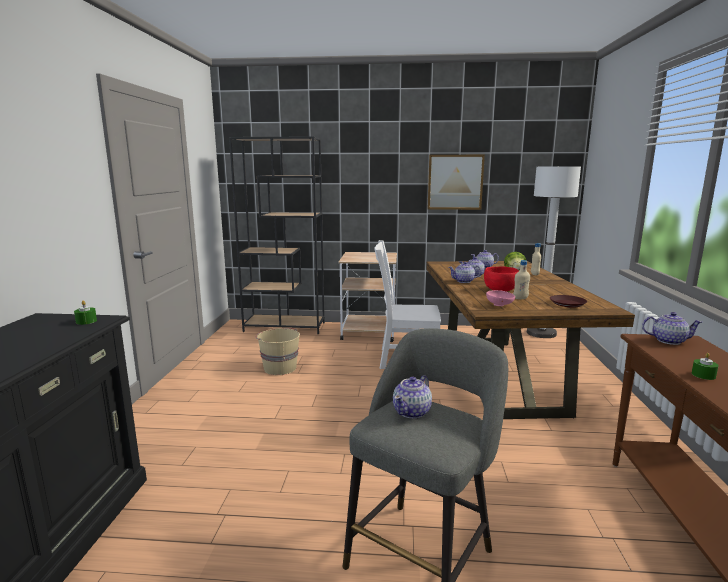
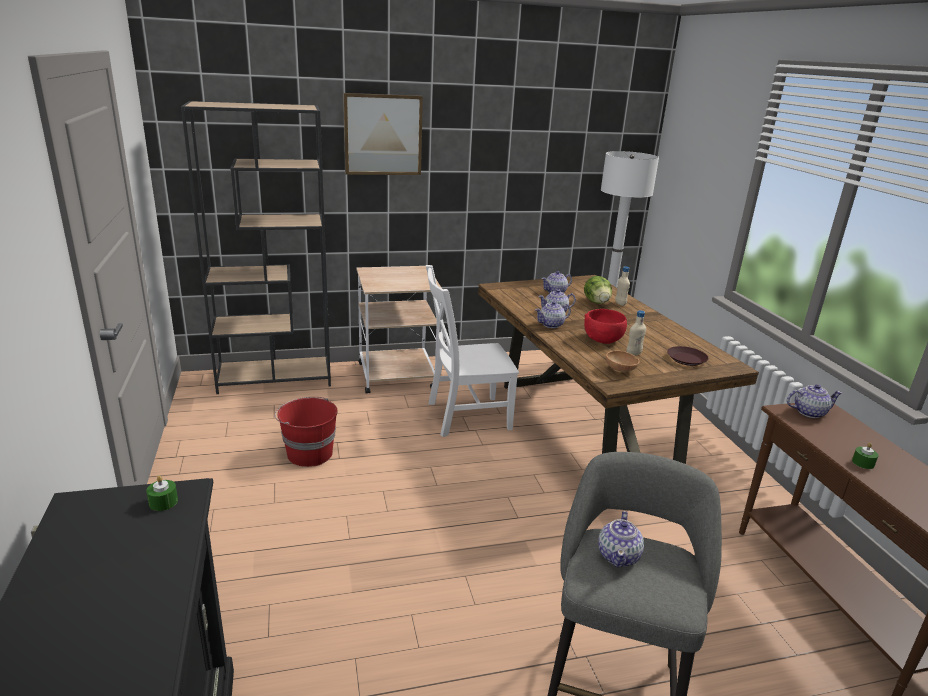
camera: 20 degrees left, 10 degrees up
beige bucket [256,328,300,375] -> red bucket [275,397,338,467]
picture [428,155,485,210] -> picture moved to [343,93,423,175]
pink bowl [486,290,515,306] -> brown bowl [606,350,640,372]

